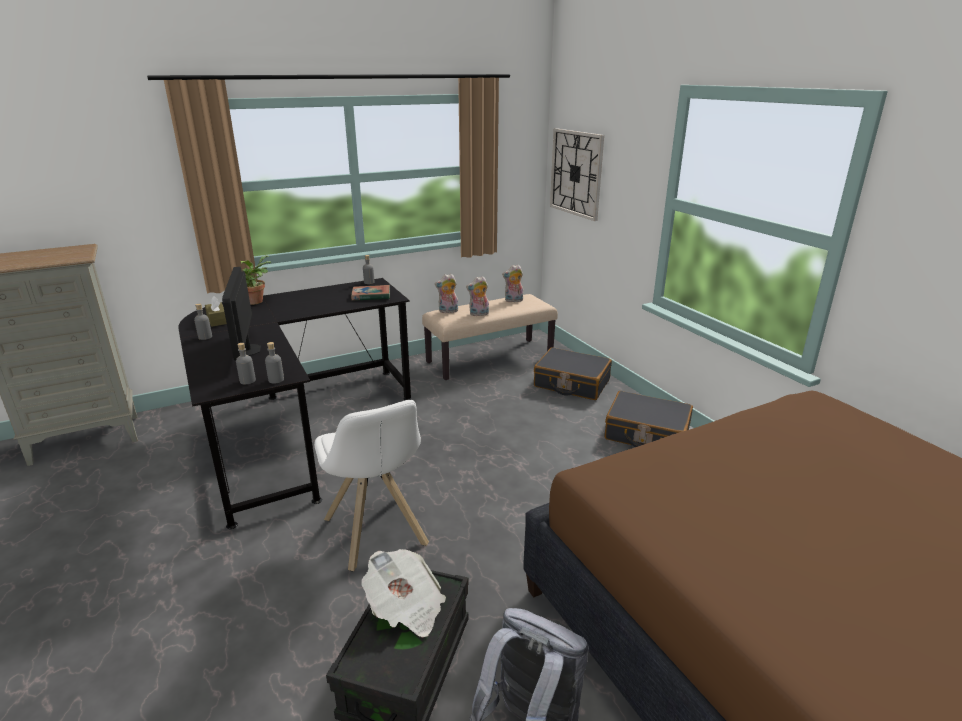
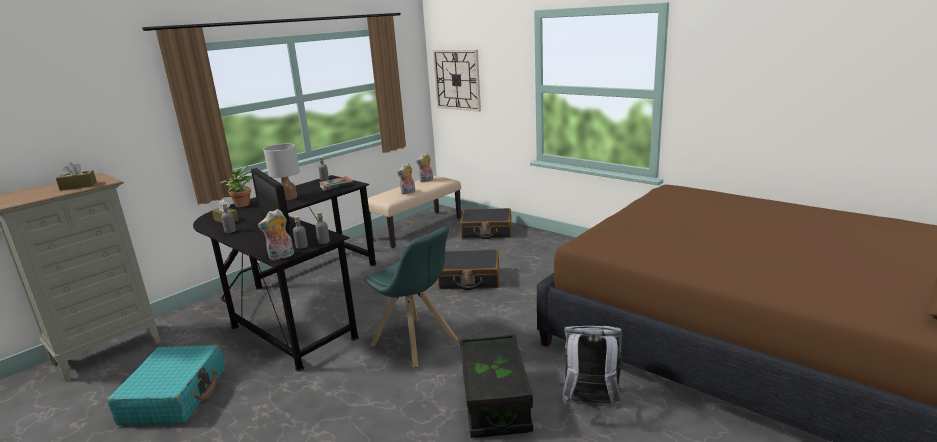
camera: 20 degrees left, 5 degrees down
white chair [314,400,429,571] -> turquoise chair [364,226,458,368]
newspaper [361,549,446,637] -> none
plush toy [435,274,458,313] -> plush toy moved to [258,209,294,260]
black suitcase [604,391,693,447] -> black suitcase moved to [438,250,499,290]
none -> brown tissue box [56,162,97,190]
none -> turquoise suitcase [107,345,225,426]
none -> grey table lamp [263,144,300,200]

